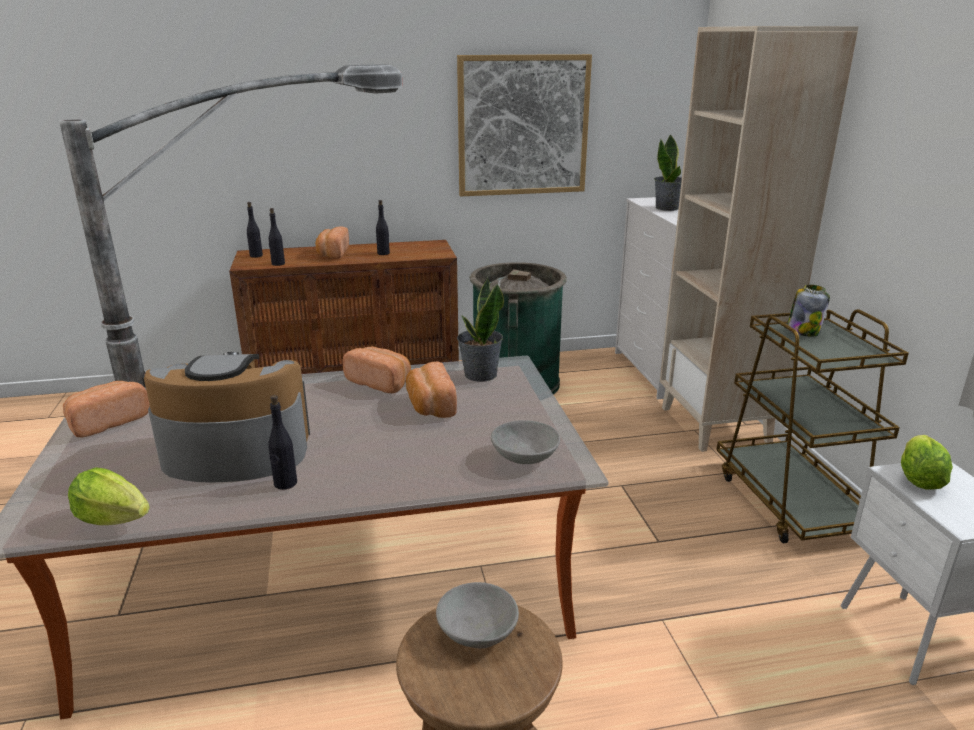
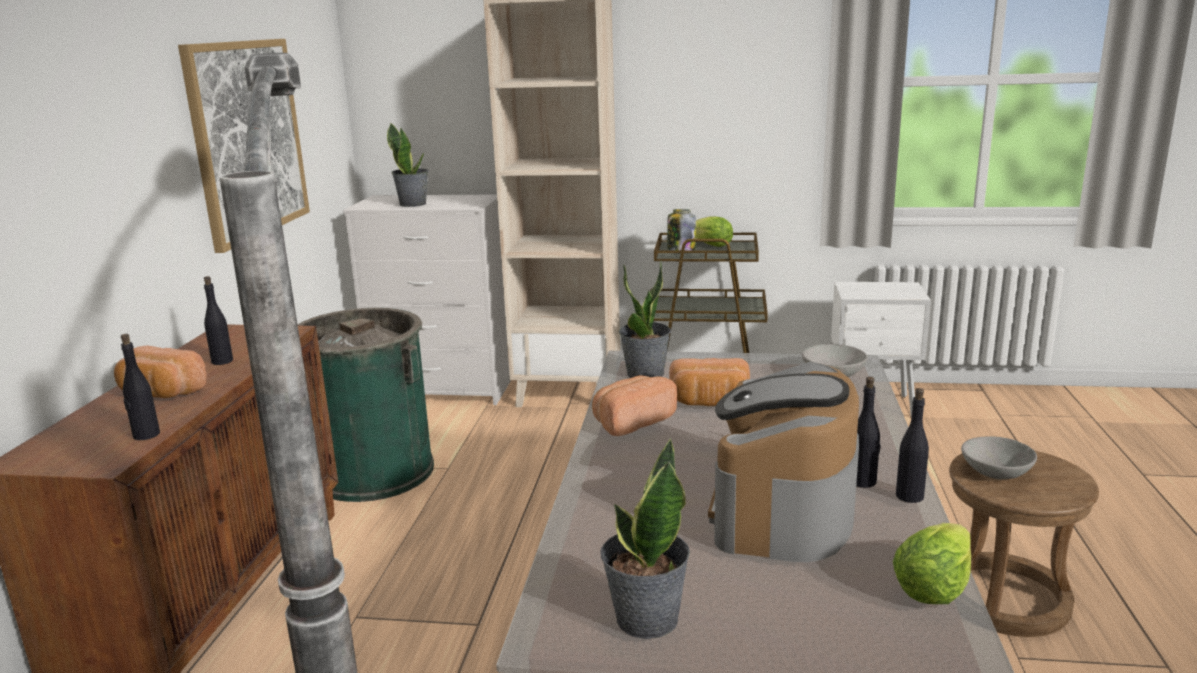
camera: 70 degrees left, 5 degrees down
bread [63,381,150,437] -> potted plant [600,437,690,639]
black bottle [247,202,263,258] -> black bottle moved to [896,388,929,503]
lettuce [901,435,953,490] -> lettuce moved to [696,216,733,247]

